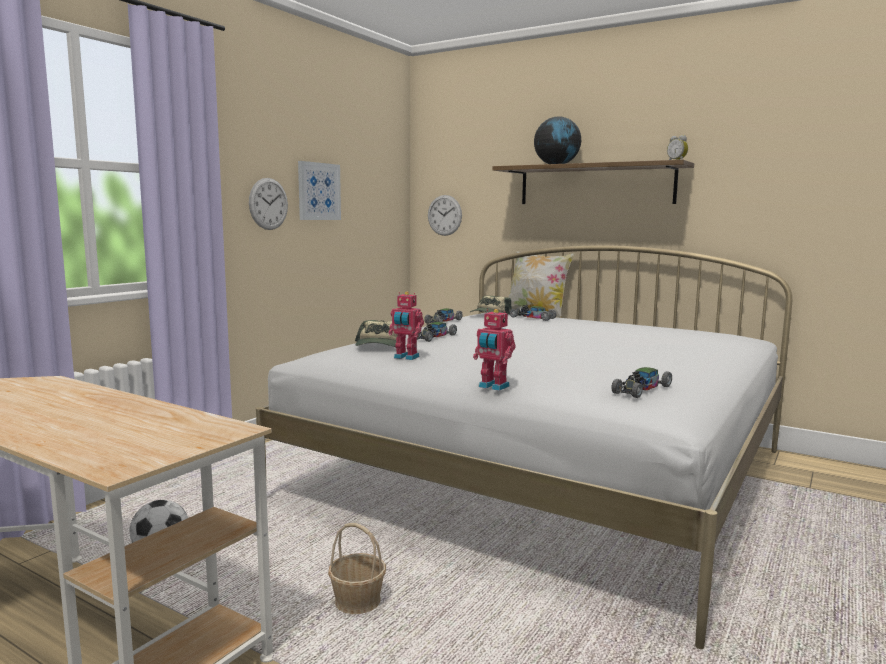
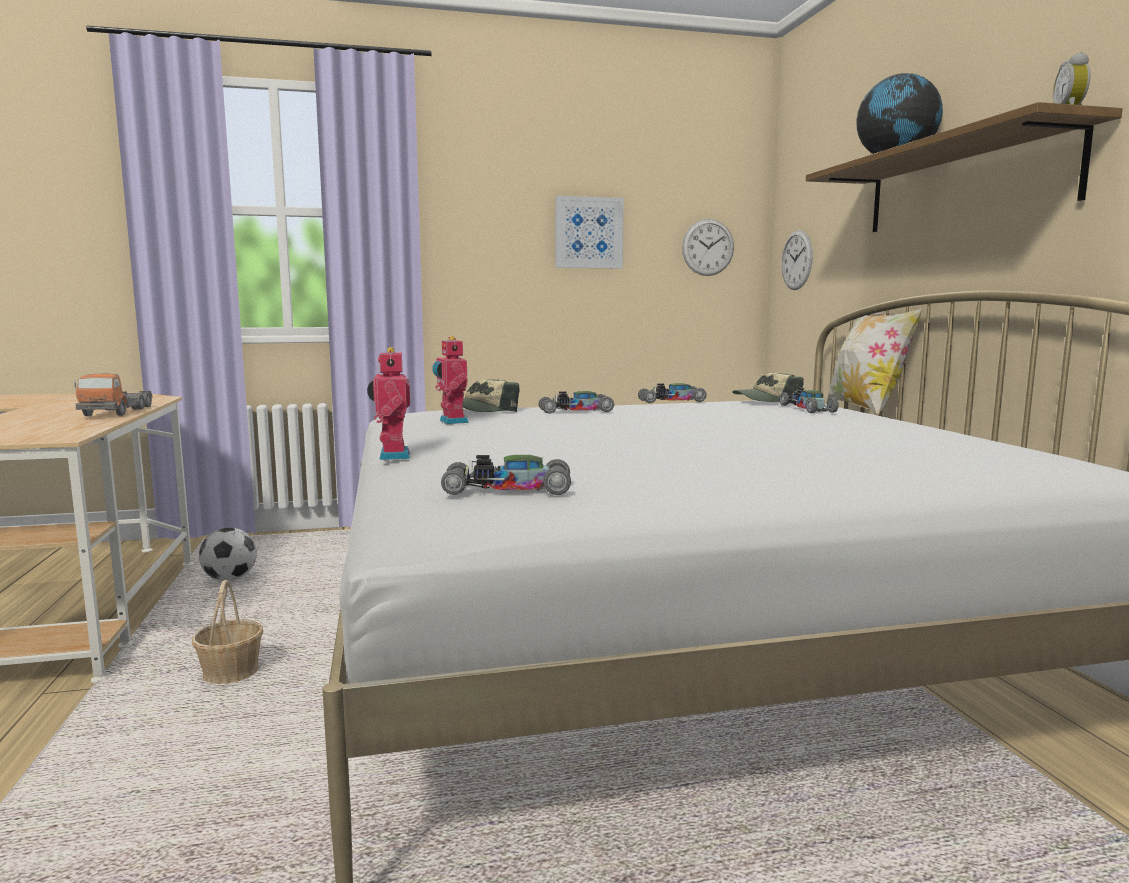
camera: 45 degrees right, 0 degrees up
wall clock [249,178,288,230] -> wall clock moved to [682,219,734,276]
none -> toy truck [74,374,153,416]

